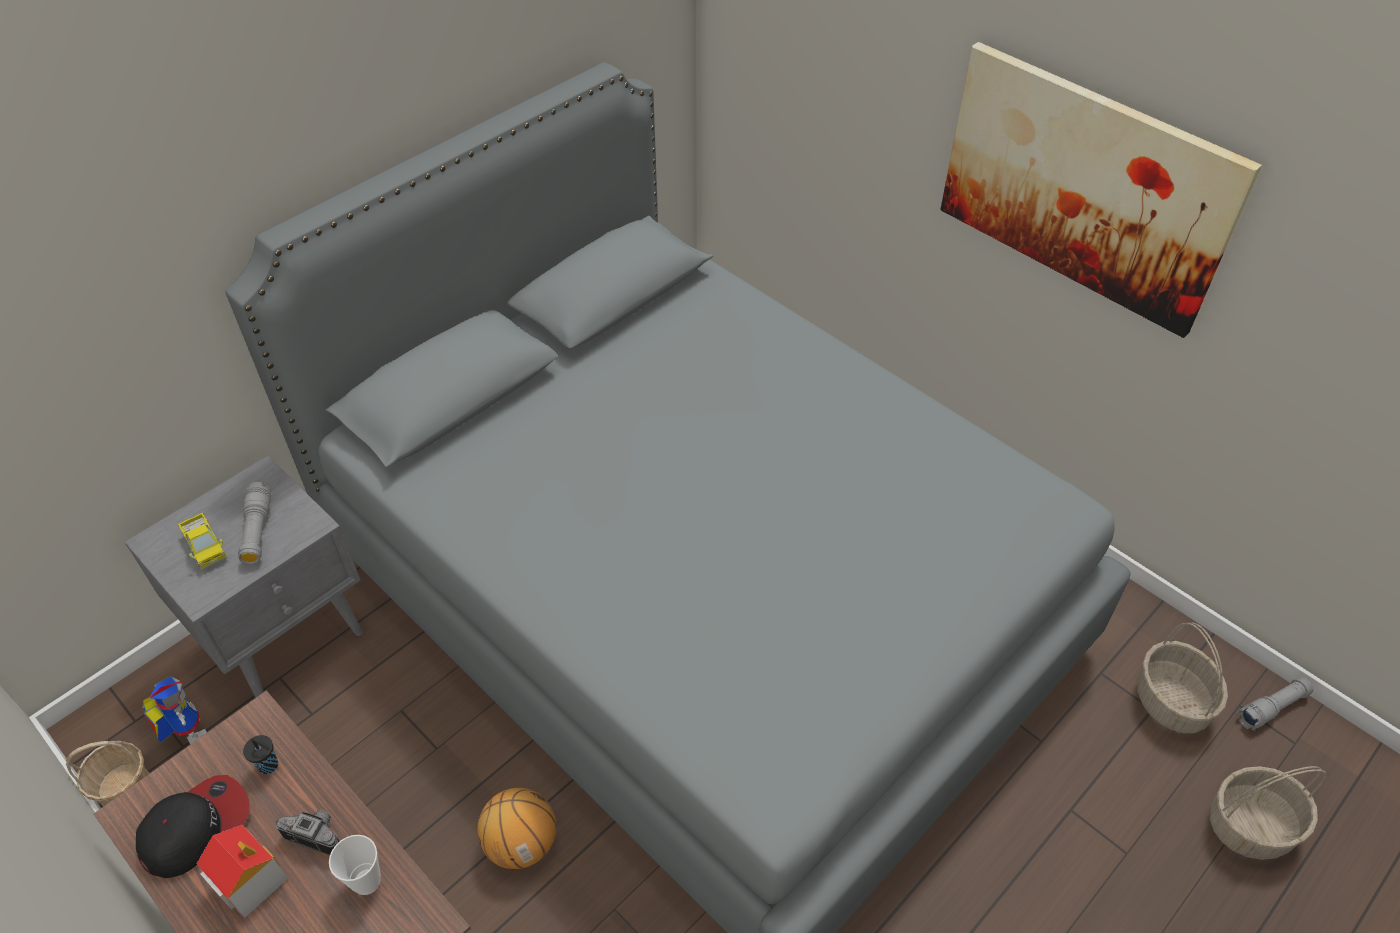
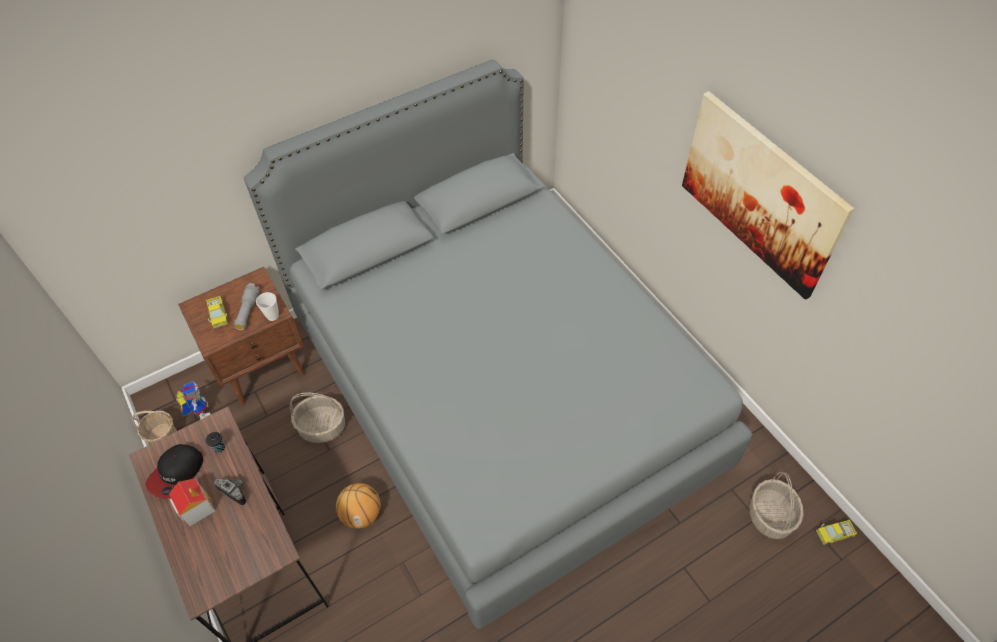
camera: 15 degrees right, 5 degrees up
grey nightstand [125,455,363,698] -> brown nightstand [178,267,305,405]
cap [136,775,250,878] -> cap turned 150 degrees clockwise [145,444,203,499]
cup [329,835,381,895] -> cup moved to [256,292,279,321]
basket [1210,766,1327,860] -> basket moved to [290,393,345,443]
grey flashlight [1237,677,1314,730] -> toy truck [816,520,857,545]

